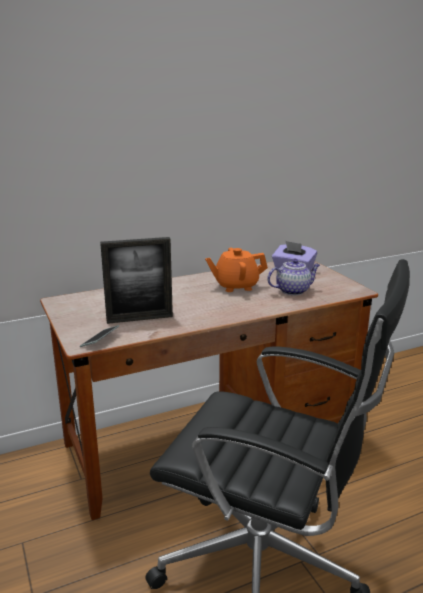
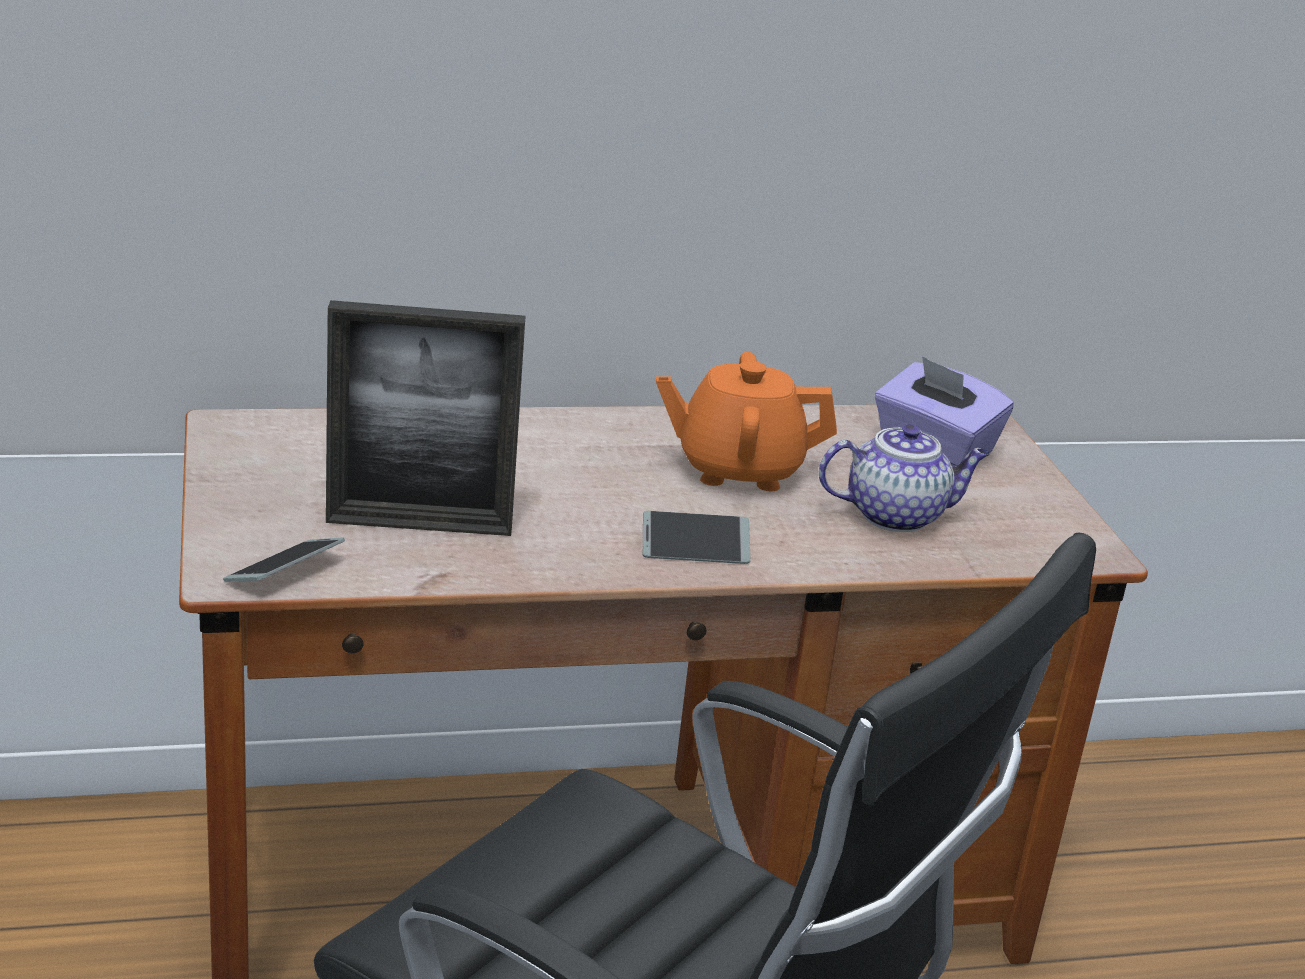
camera: 10 degrees right, 5 degrees up
none -> phone [643,511,750,564]

